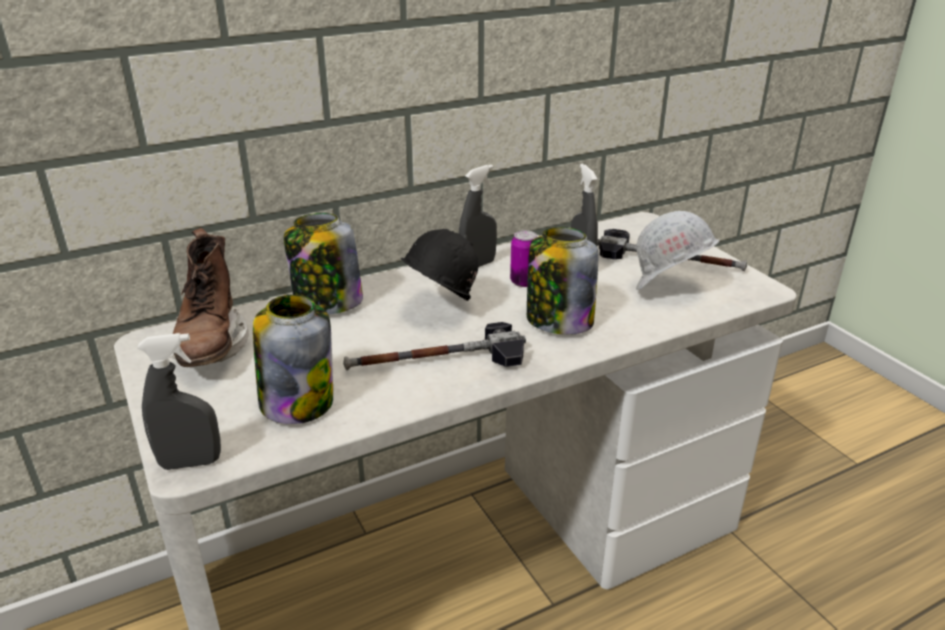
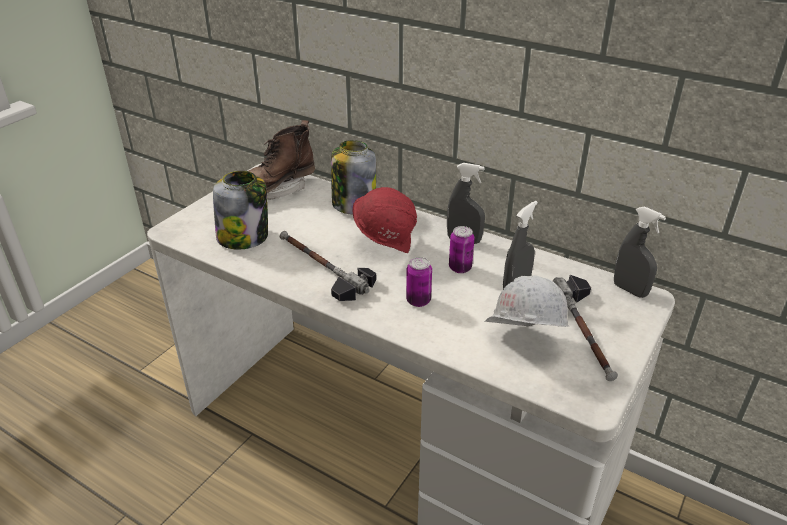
camera: 60 degrees right, 5 degrees up
grey spray bottle [137,333,221,470] -> grey spray bottle moved to [614,206,666,298]
black hard hat [401,229,479,301] -> red hard hat [353,187,417,253]
jar [527,227,598,335] -> can [406,257,432,307]

